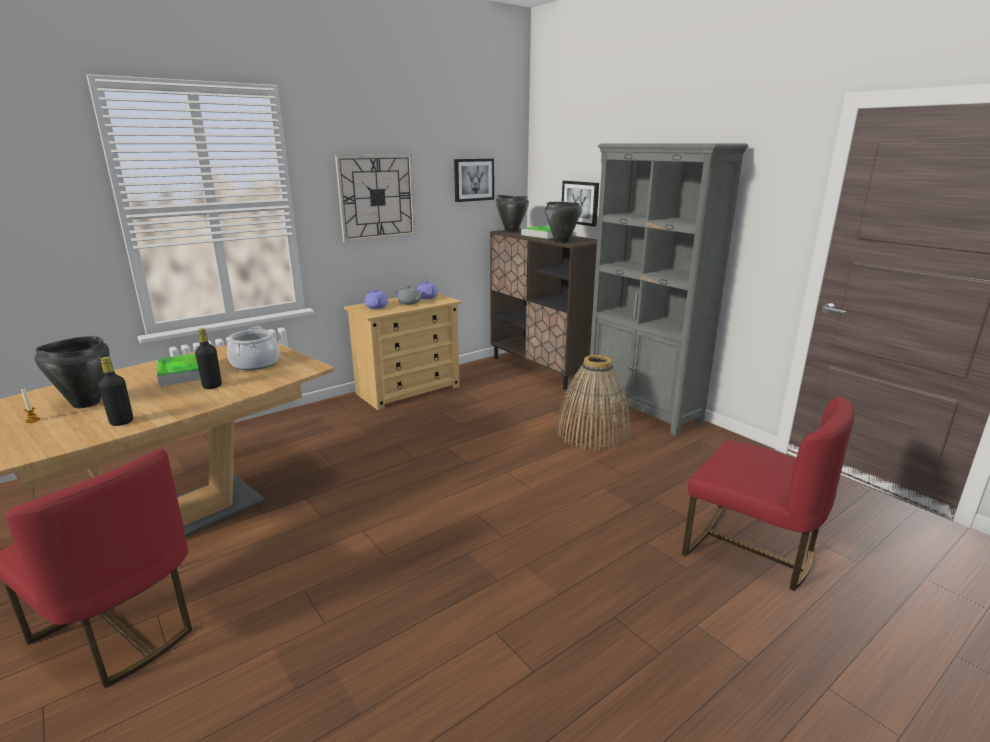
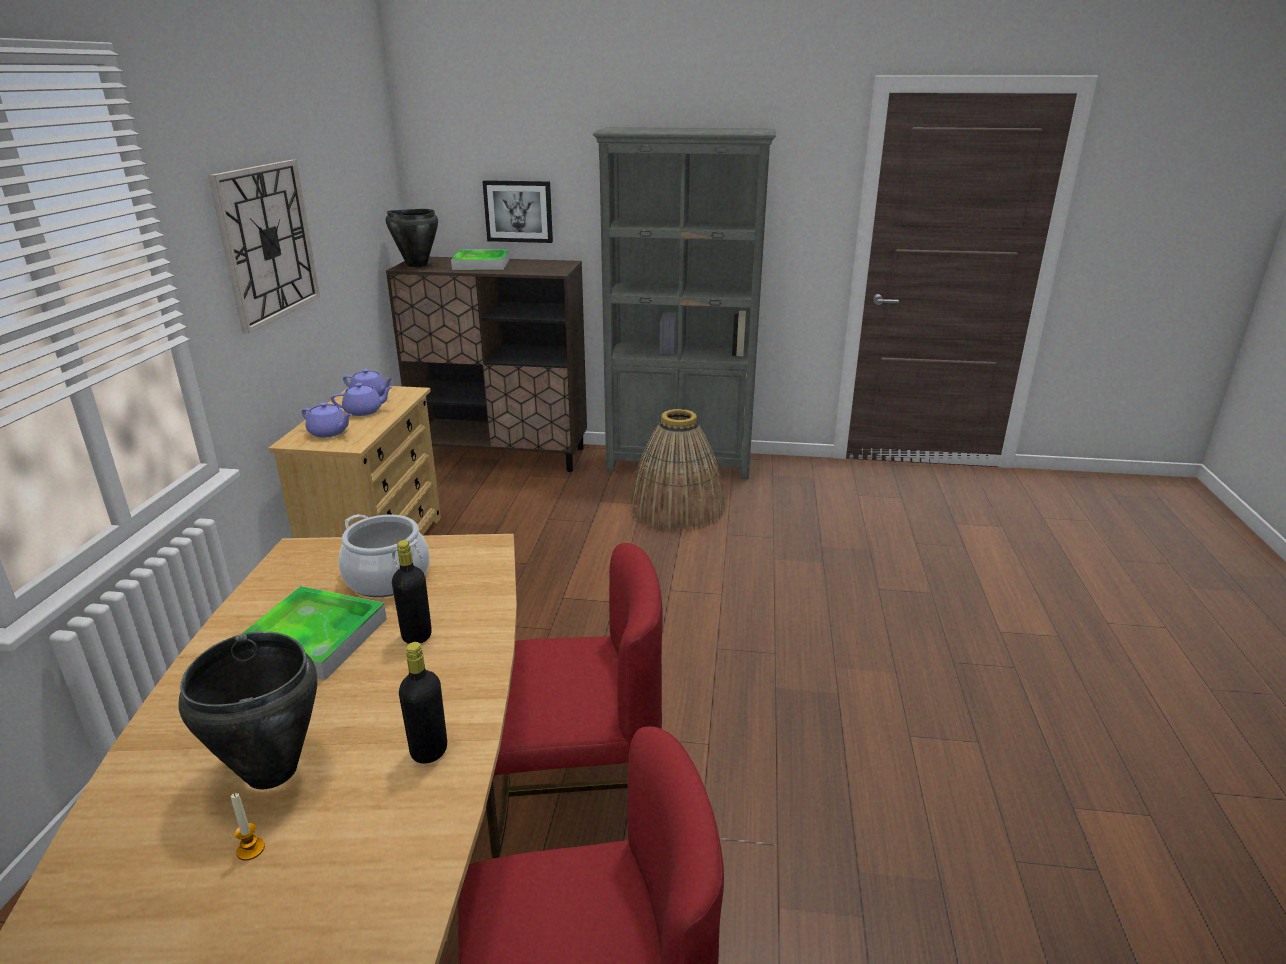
camera: 45 degrees left, 5 degrees up
grey teapot [395,285,425,305] -> purple teapot [331,383,393,416]
picture [454,159,494,202] -> none
black cooking pot [545,202,581,243] -> none
red chair [682,397,855,591] -> red chair moved to [486,543,663,858]

